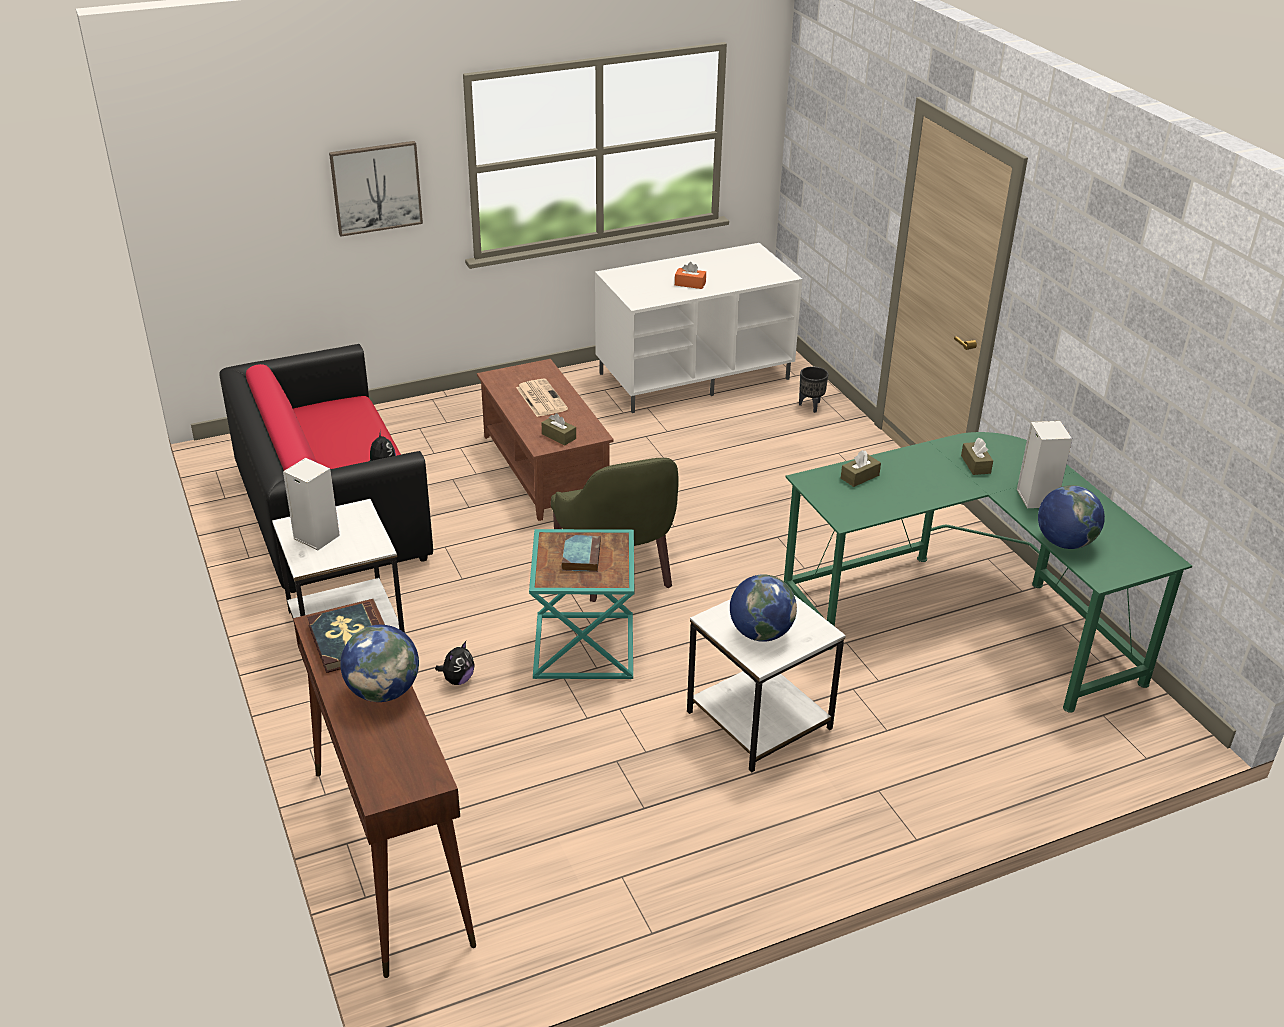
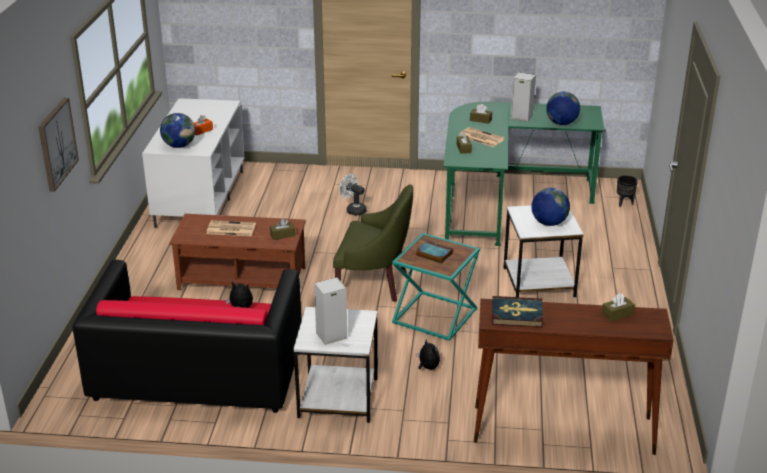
camera: 60 degrees left, 5 degrees down
globe [340,625,419,702] -> globe moved to [160,113,195,148]
black planter [799,366,828,413] -> black planter moved to [617,175,638,207]
none -> white fan [339,174,367,216]
none -> newspaper [459,127,505,147]
none -> brown tissue box [601,293,635,322]

